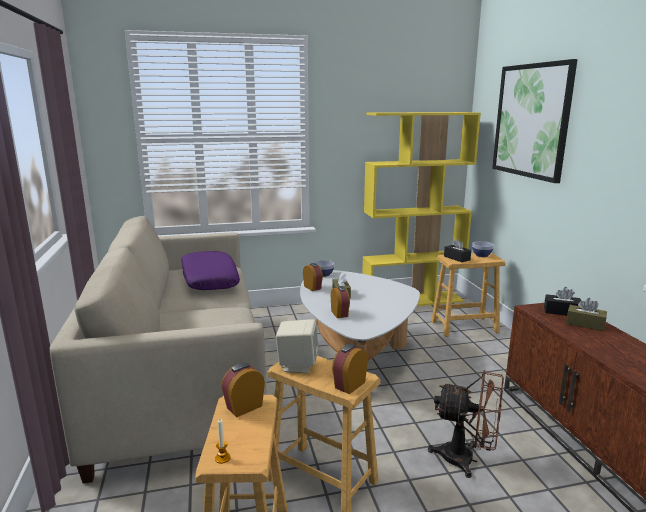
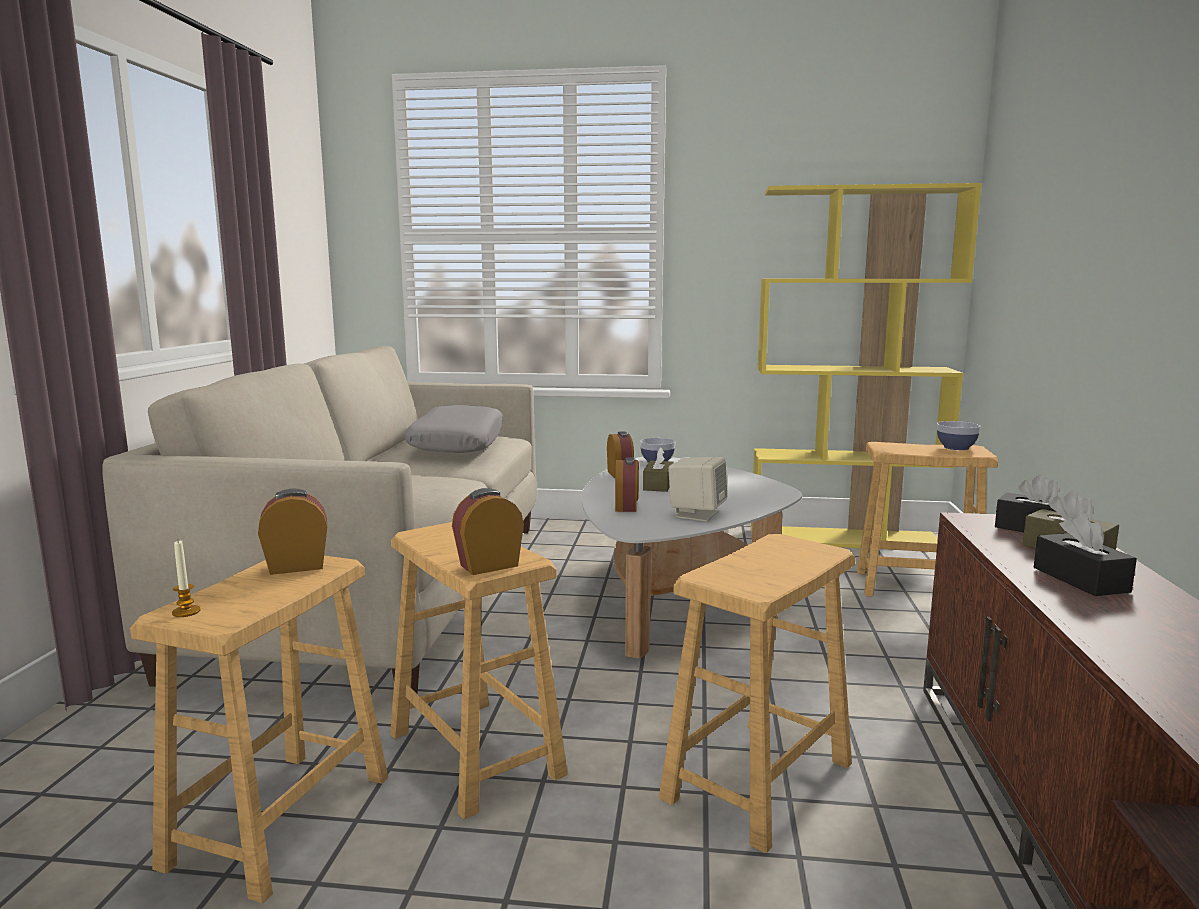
camera: 20 degrees right, 5 degrees down
purple pillow [181,251,240,290] -> grey pillow [404,405,503,453]
beige speaker [276,319,319,373] -> beige speaker moved to [668,457,727,522]
brown fan [428,370,504,478] -> brown stool [659,534,856,853]
black tissue box [444,239,471,262] -> black tissue box moved to [1034,513,1137,596]
picture [492,59,578,183] -> none

